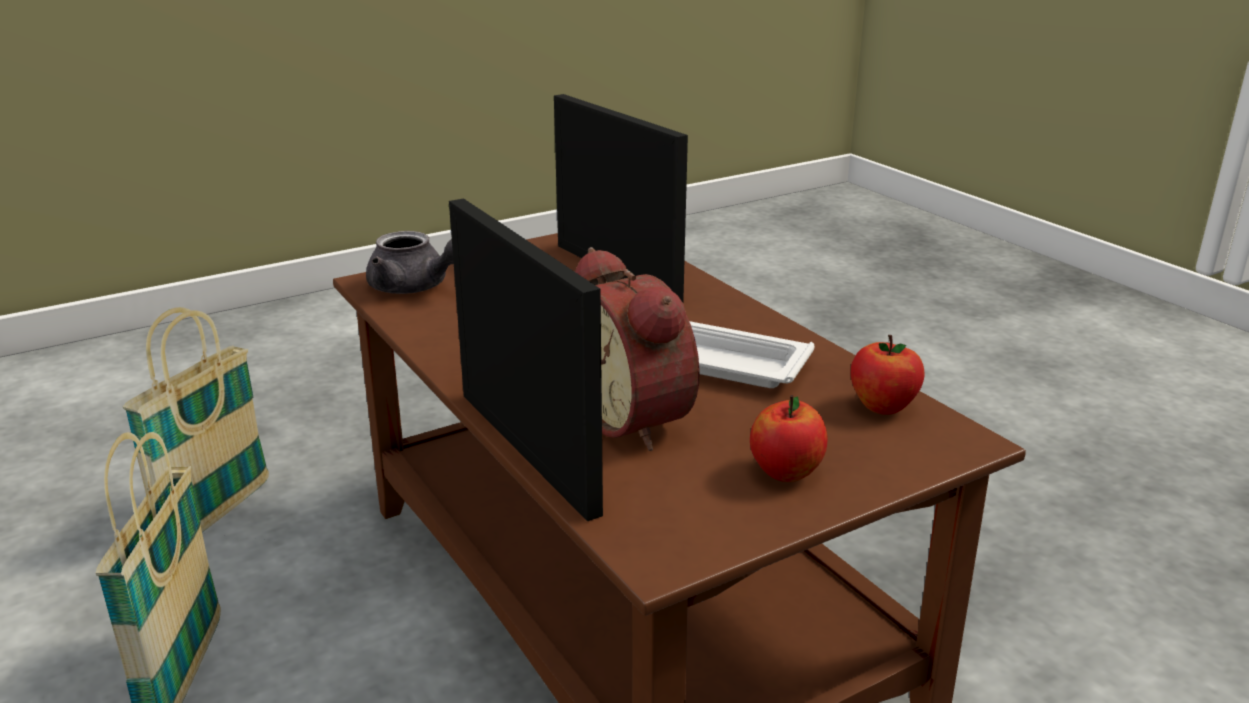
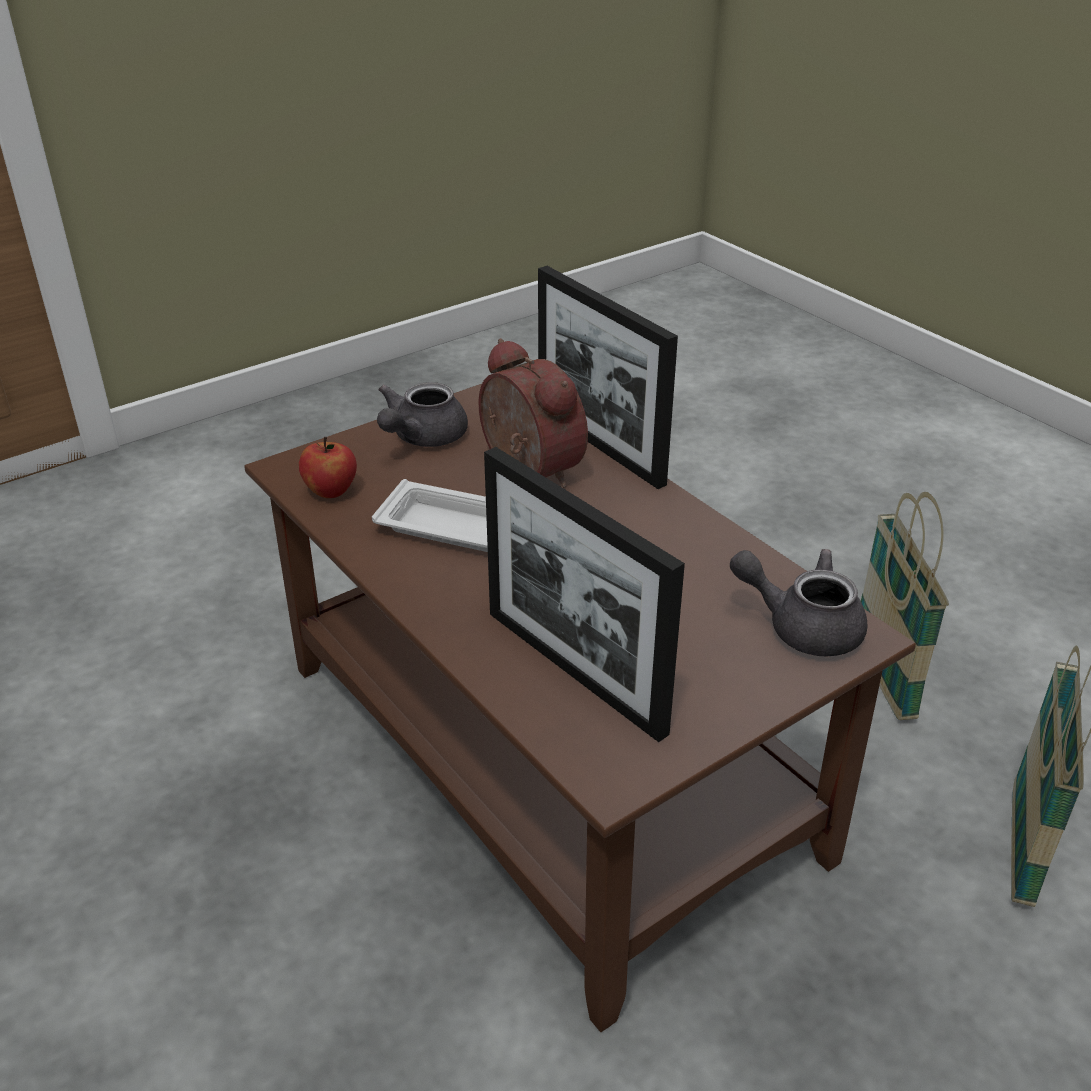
camera: 175 degrees right, 10 degrees up
apple [750,395,828,482] -> grey teapot [377,382,468,447]

